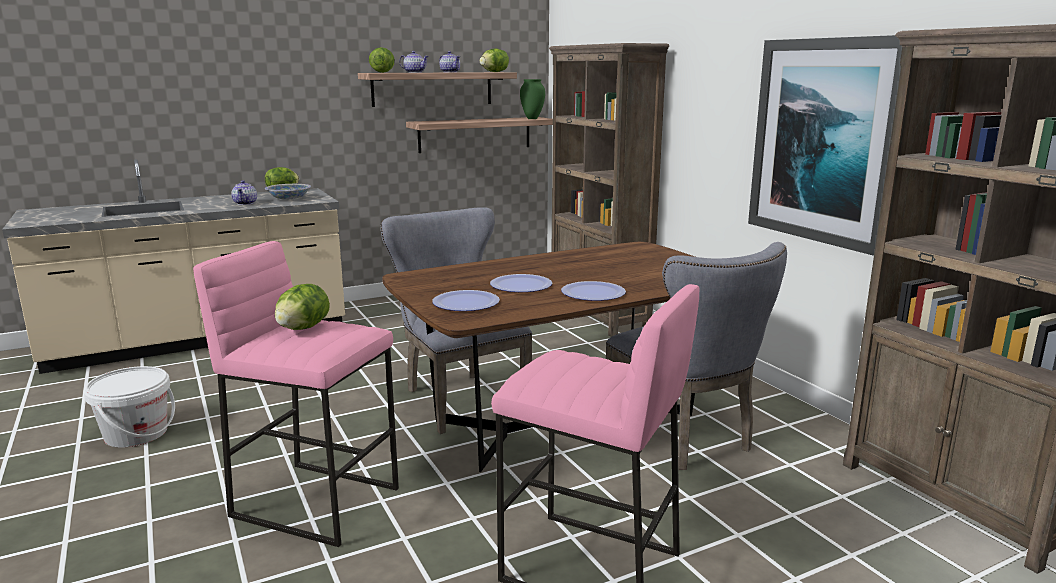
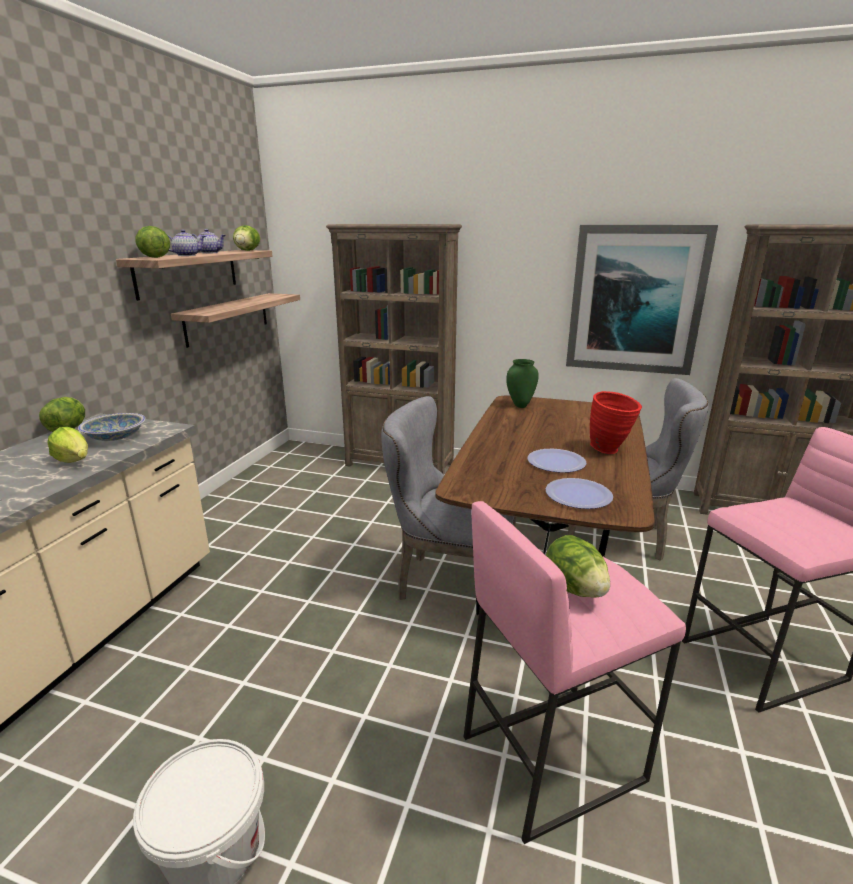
camera: 45 degrees left, 5 degrees up
teapot [231,180,257,205] -> lettuce [47,427,88,463]
green vase [520,79,545,119] -> green vase moved to [506,359,539,408]
plate [561,281,626,301] -> red vase [590,391,642,454]

